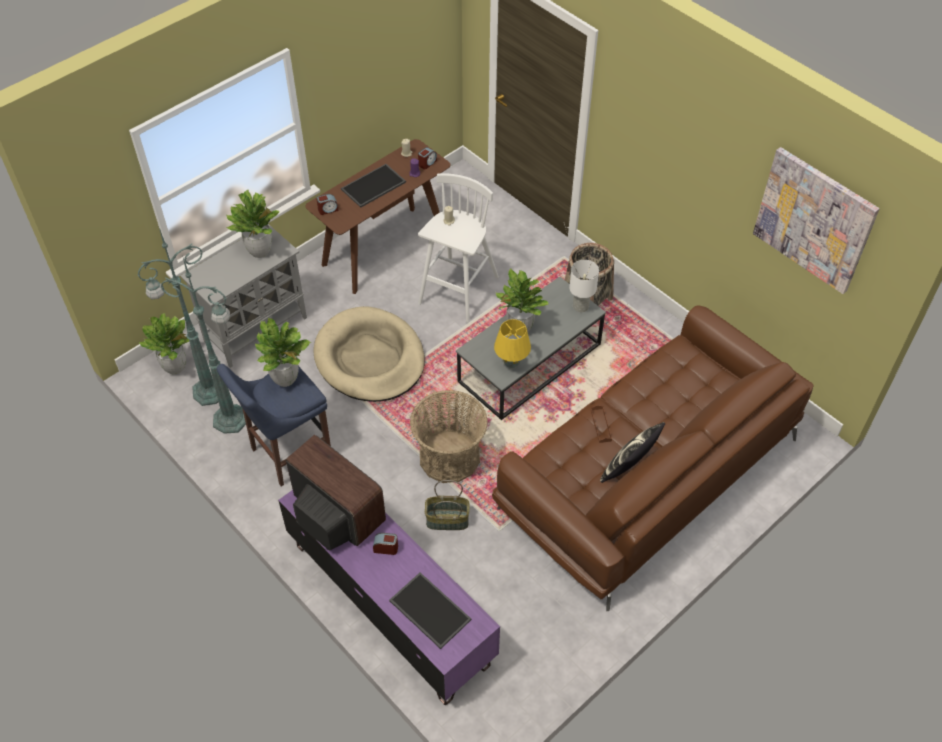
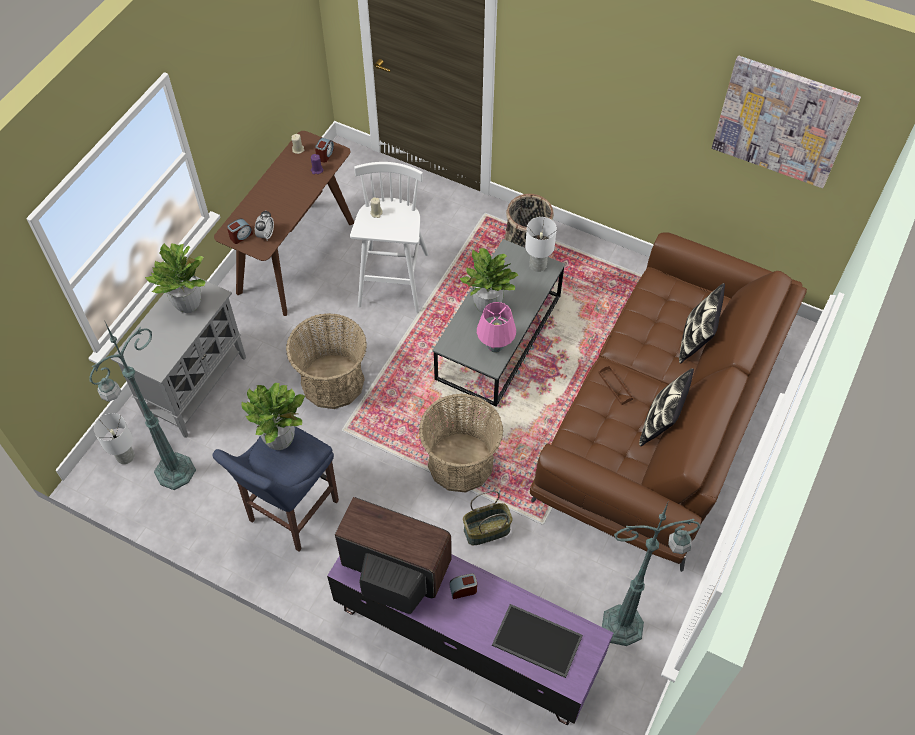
camera: 20 degrees left, 5 degrees up
potted plant [139,313,189,375] -> white table lamp [94,413,135,464]
green floor lamp [161,258,246,434] -> green floor lamp moved to [602,503,700,646]
beige dog bed [314,306,425,402] -> basket [286,313,367,409]
tray [341,164,406,208] -> none
yellow table lamp [494,319,531,369] -> pink table lamp [477,302,516,353]
none -> alarm clock [255,211,274,240]
none -> pillow [679,283,725,364]

